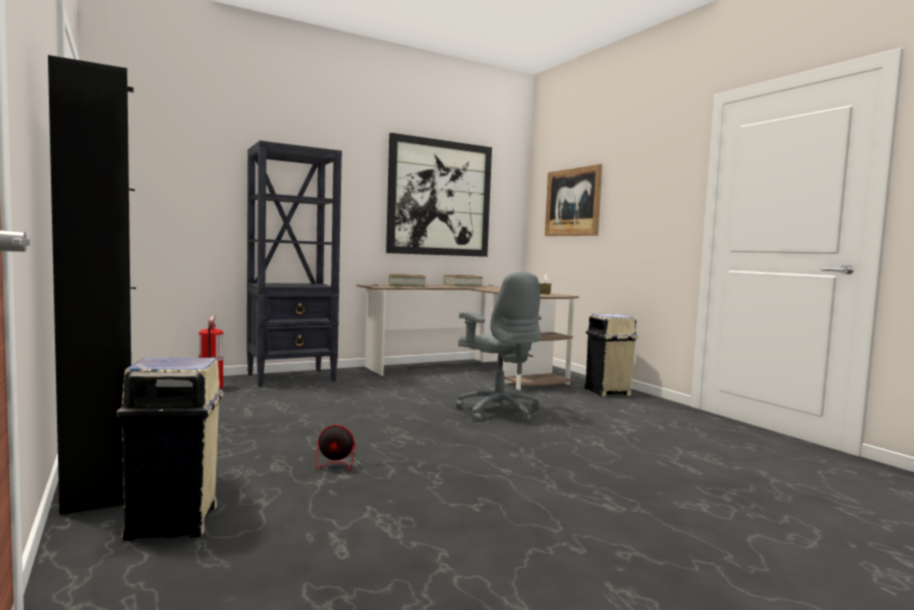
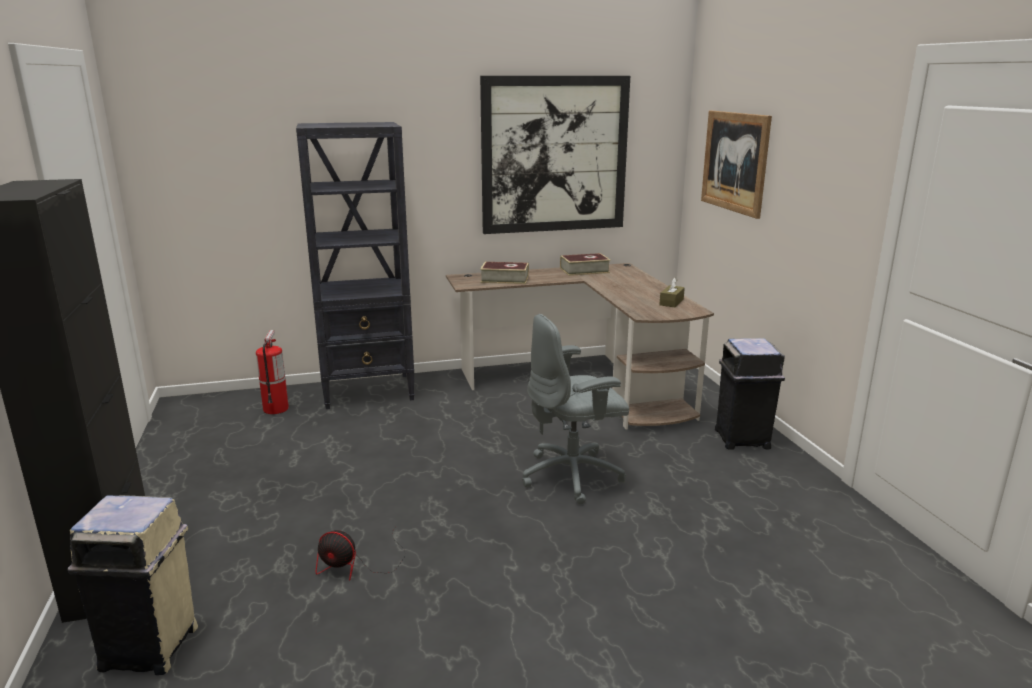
camera: 15 degrees right, 15 degrees up
grey office chair [456,272,542,423] -> grey office chair turned 90 degrees clockwise [522,314,629,504]
beige trash can [584,314,638,396] -> black trash can [715,338,785,450]

